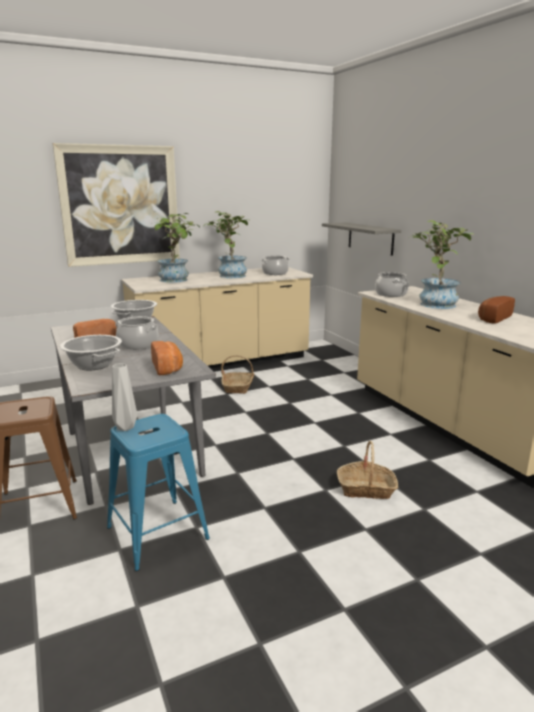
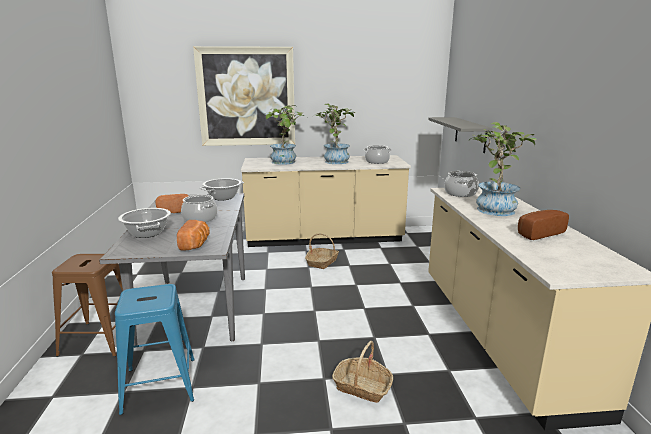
camera: 20 degrees right, 0 degrees up
grey vase [112,363,137,431] -> none

